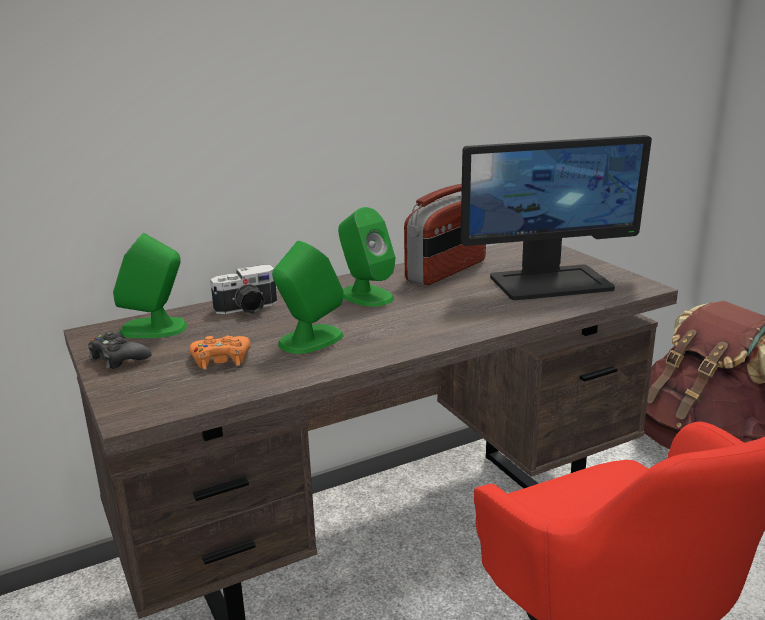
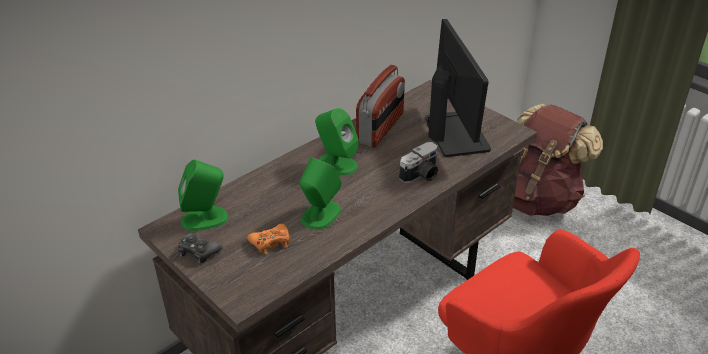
camera: 15 degrees left, 15 degrees up
camera [210,265,277,314] -> camera moved to [399,142,438,183]
monitor [460,135,652,300] -> monitor turned 75 degrees counterclockwise [425,19,491,157]

